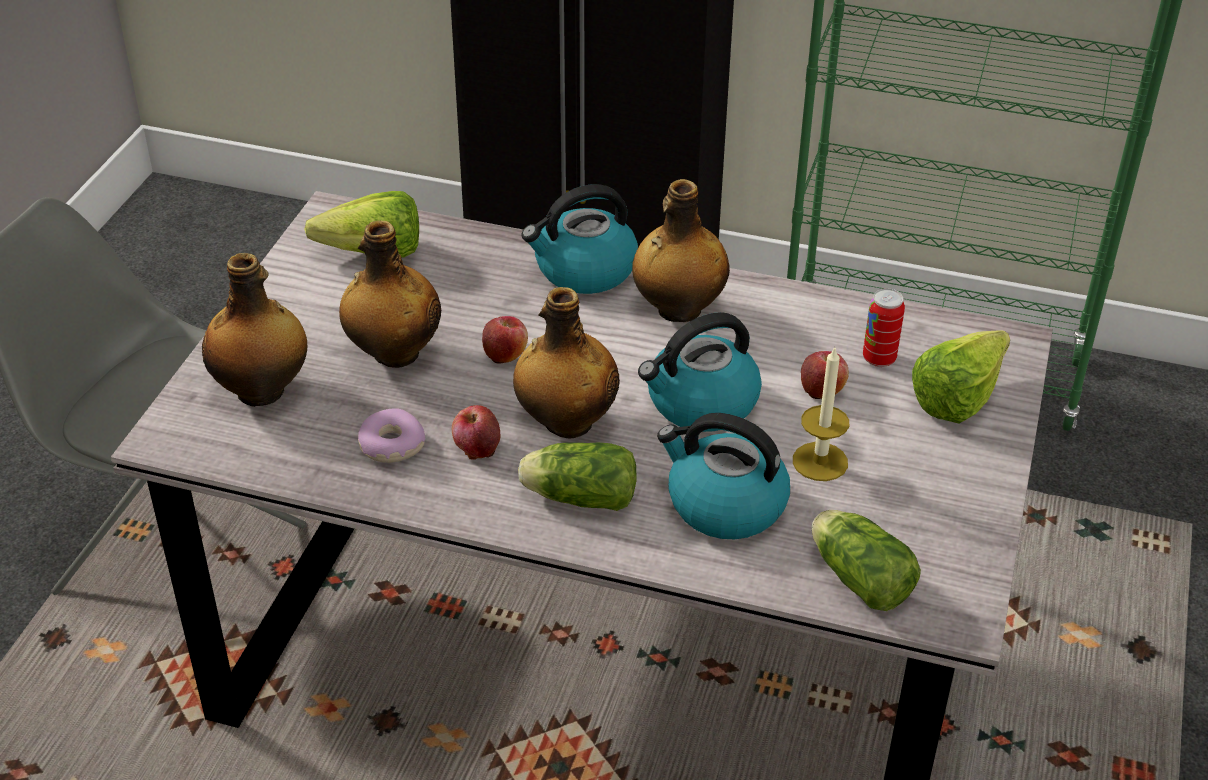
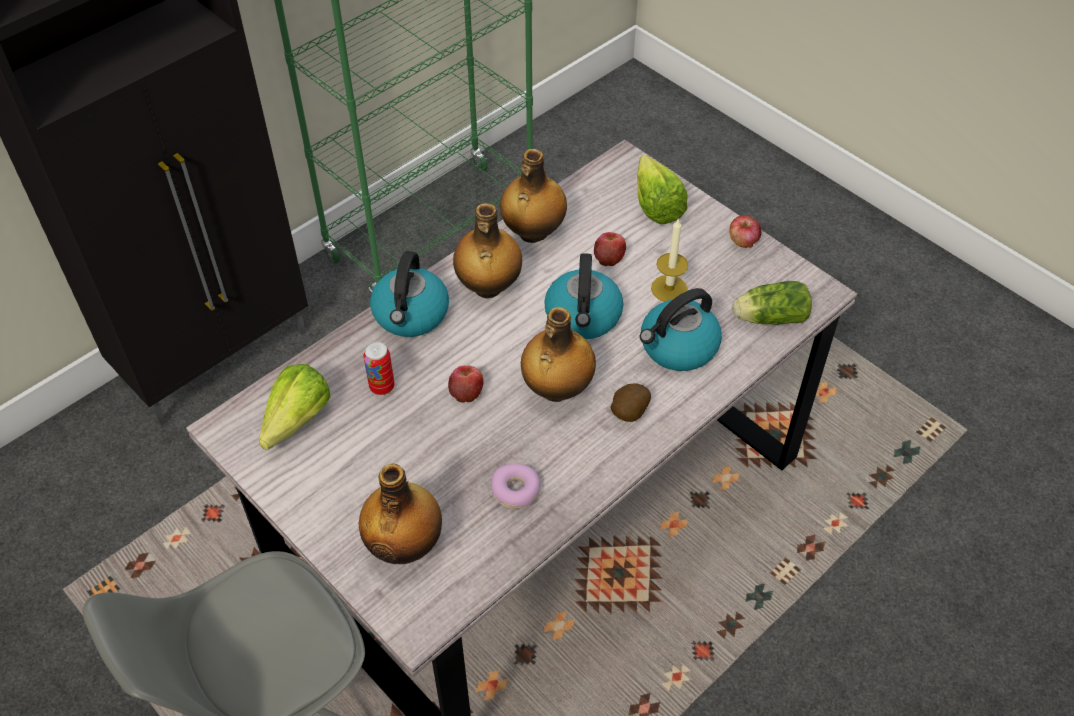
camera: 60 degrees left, 10 degrees up
bottle [339,220,441,368] -> bottle moved to [500,149,567,243]
apple [452,405,500,460] -> apple moved to [729,215,762,248]
lettuce [518,442,637,511] -> potato [610,383,651,422]
can [863,288,905,367] -> can moved to [363,342,395,395]

